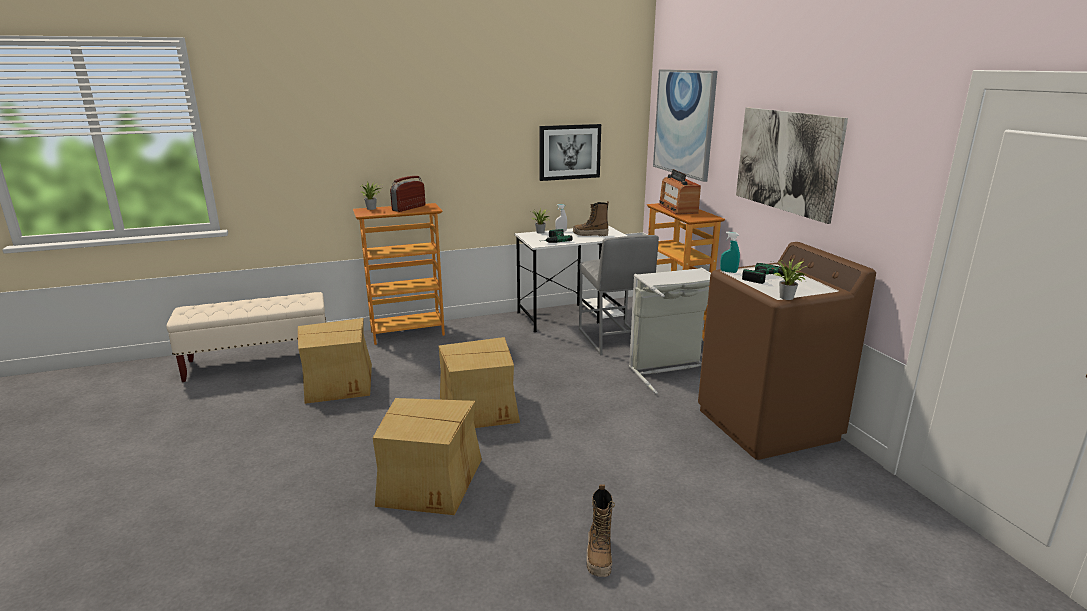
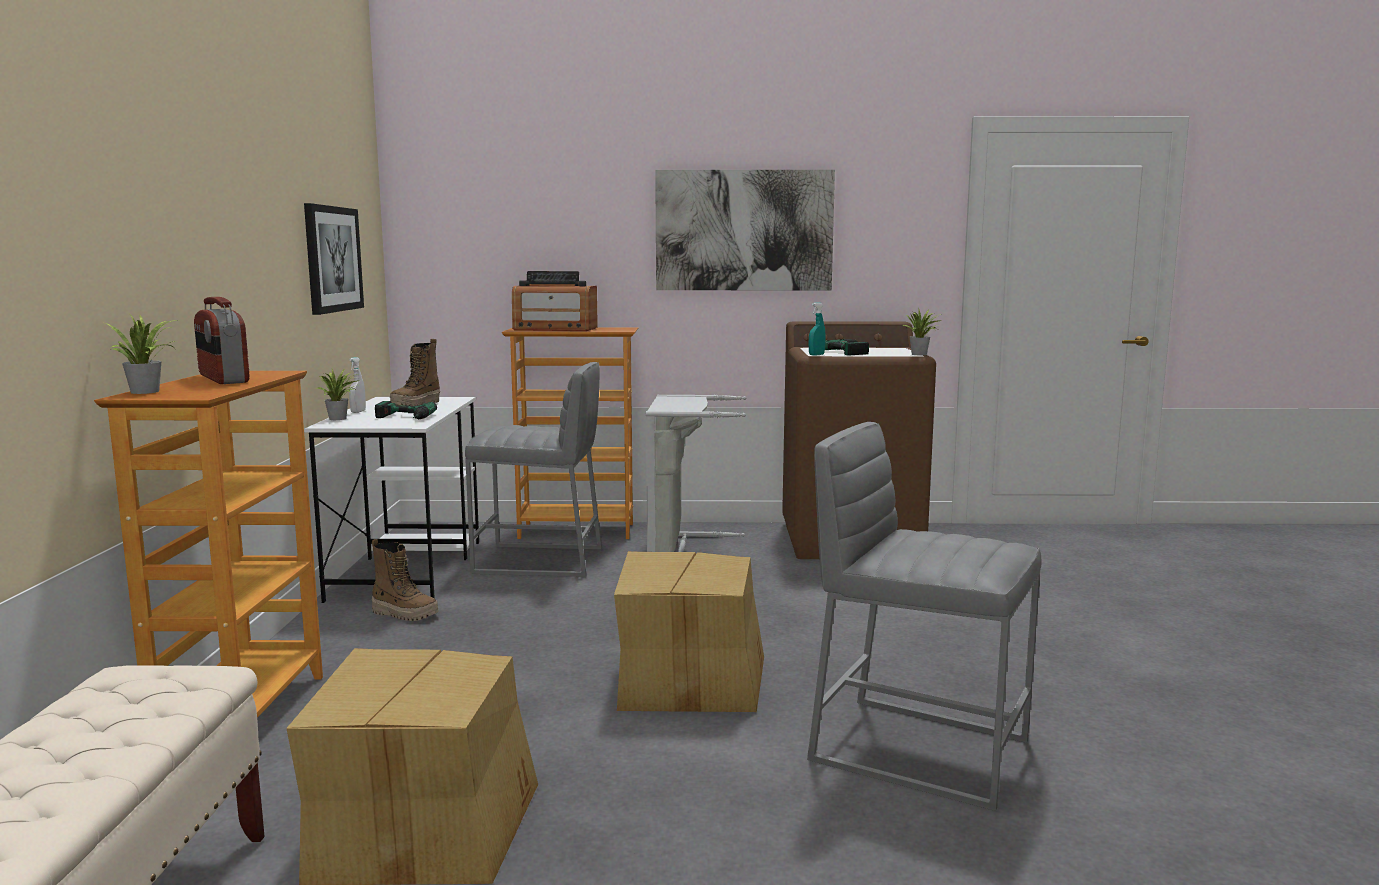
camera: 70 degrees left, 10 degrees down
cardboard box [373,398,482,515] -> grey stool [807,422,1041,811]
boot [587,484,615,577] -> boot moved to [372,539,439,621]
picture [653,69,717,182] -> none

